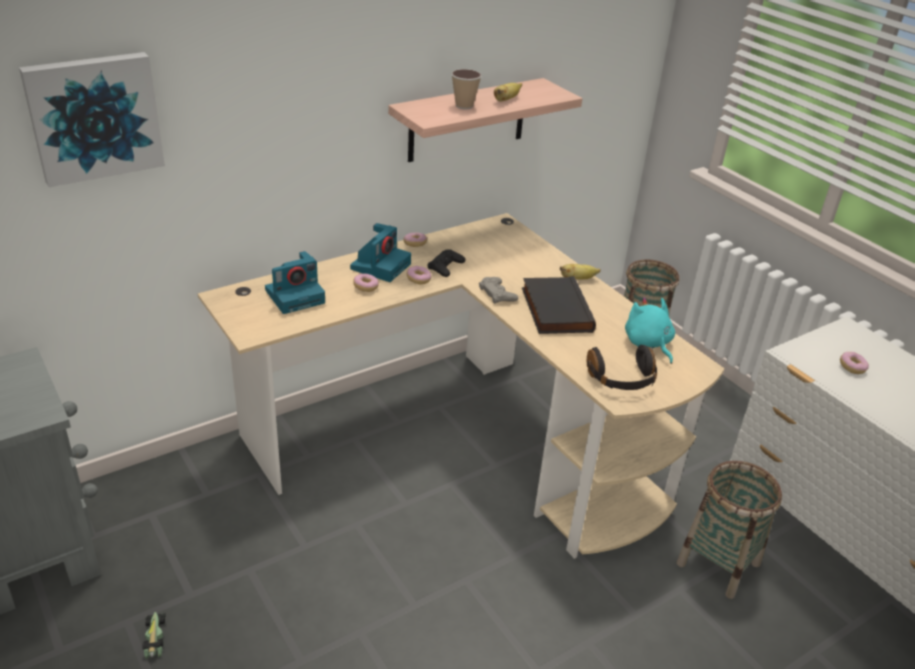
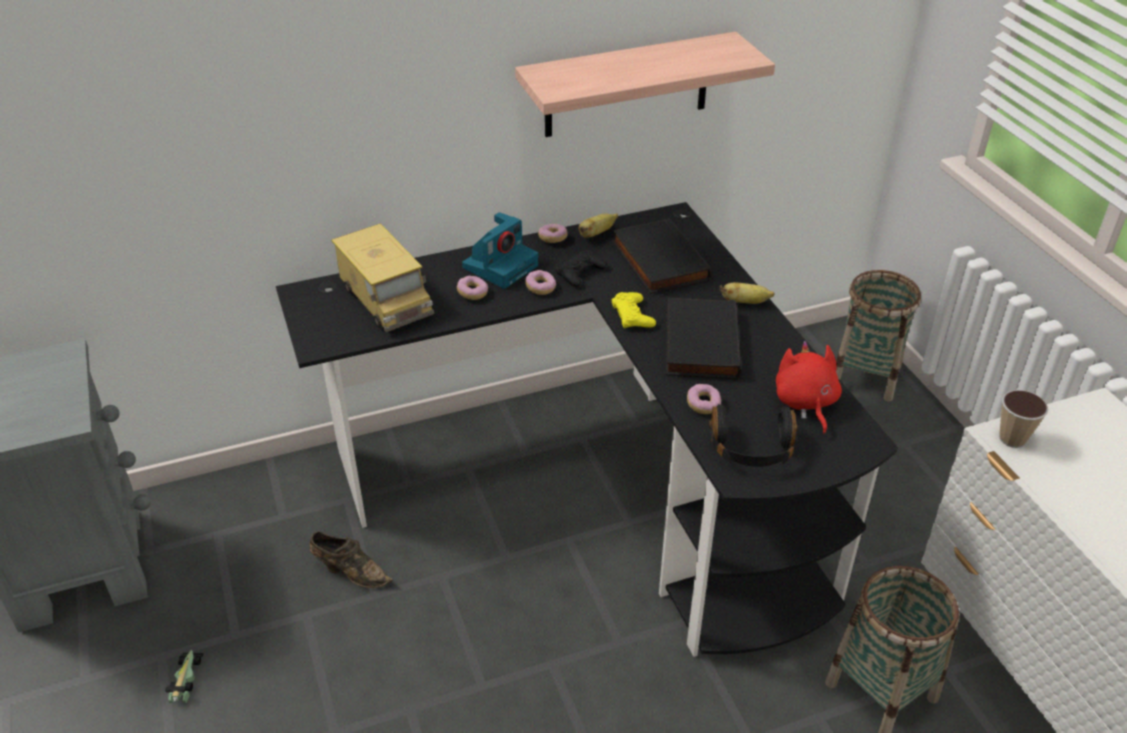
camera: 15 degrees right, 5 degrees up
picture [19,52,165,187] -> none
beige desk [197,213,725,559] -> black desk [276,202,898,657]
camera [265,251,325,314] -> toy truck [331,224,434,332]
cup [451,69,482,109] -> cup moved to [999,390,1049,448]
grey game controller [479,277,518,304] -> yellow game controller [611,292,656,329]
banana [494,83,522,102] -> banana moved to [579,213,618,238]
turquoise plush toy [625,297,675,364] -> red plush toy [776,341,842,434]
donut [840,352,869,374] -> donut moved to [687,384,721,414]
none -> brown shoe [310,531,393,588]
none -> black book [612,218,711,294]

